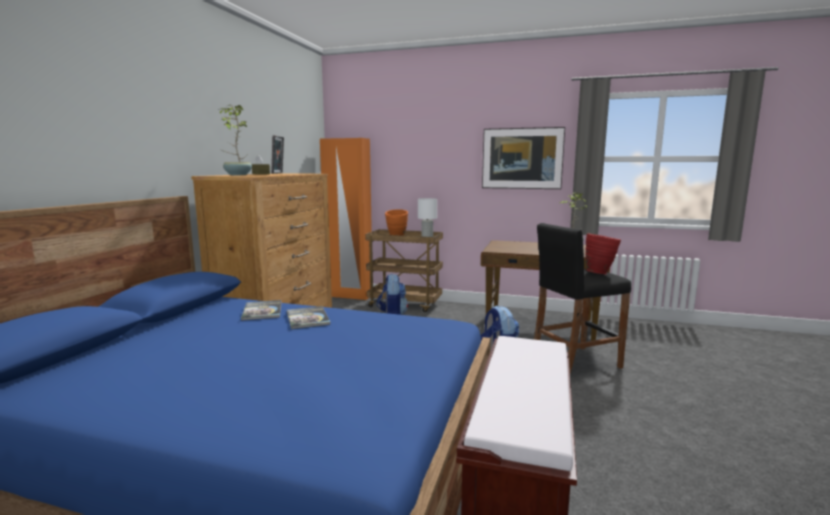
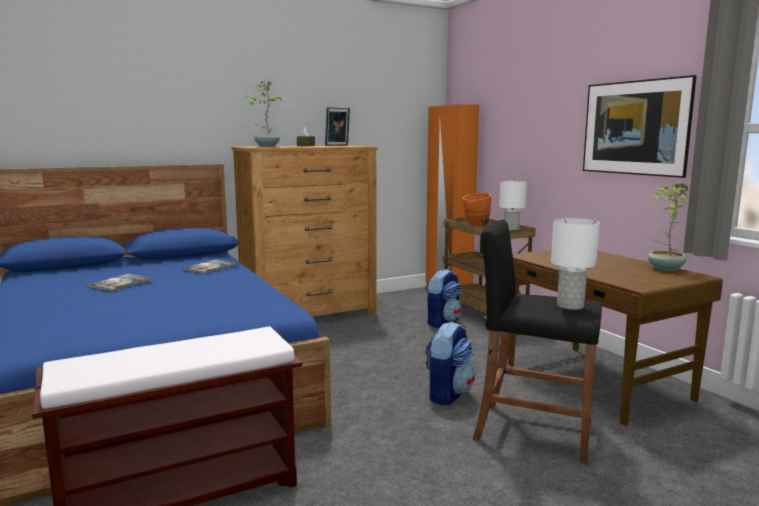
camera: 45 degrees right, 0 degrees up
book [287,306,331,329] -> book moved to [87,274,152,292]
red vase [585,233,621,274] -> white table lamp [551,218,600,310]

